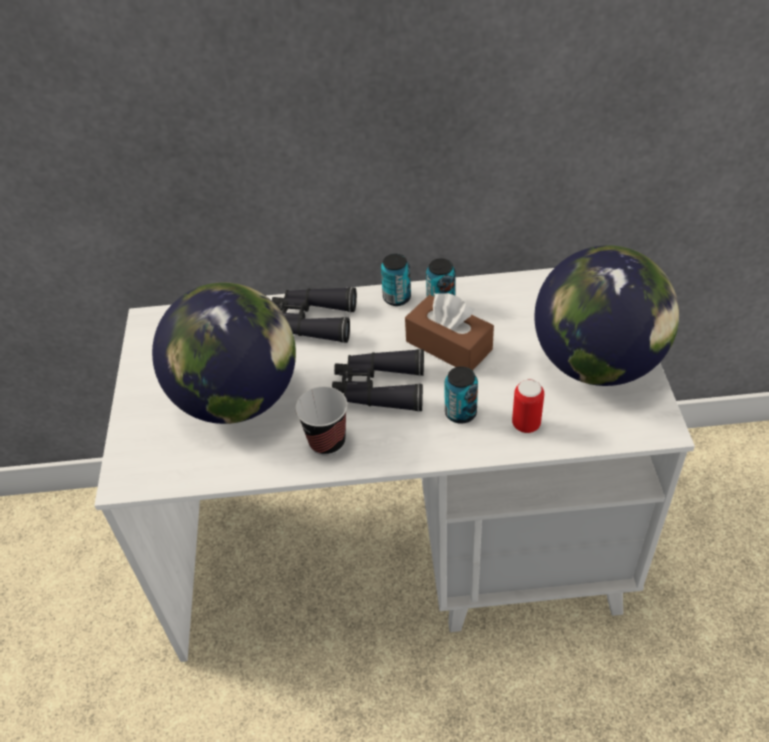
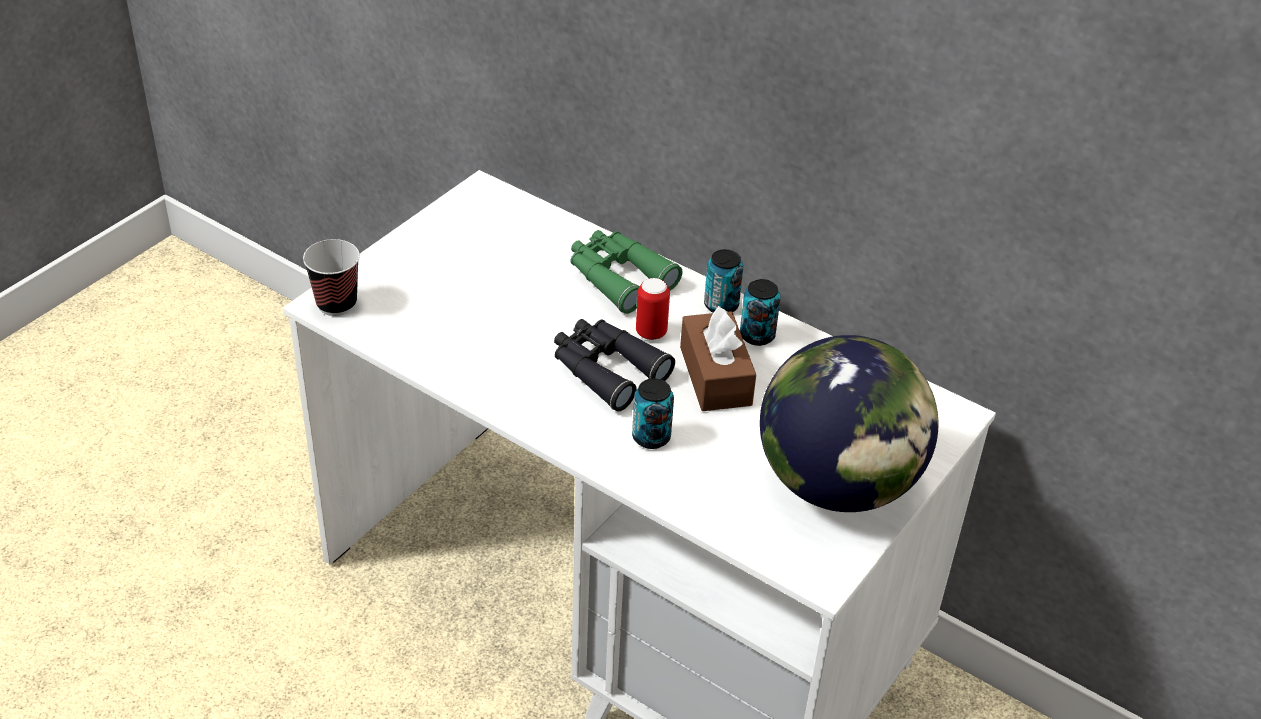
camera: 35 degrees right, 5 degrees down
globe [152,282,296,424] -> none
black binoculars [272,287,357,343] -> green binoculars [570,230,682,314]
cup [295,387,347,455] -> cup moved to [303,239,360,316]
can [512,379,544,433] -> can moved to [636,278,670,340]

